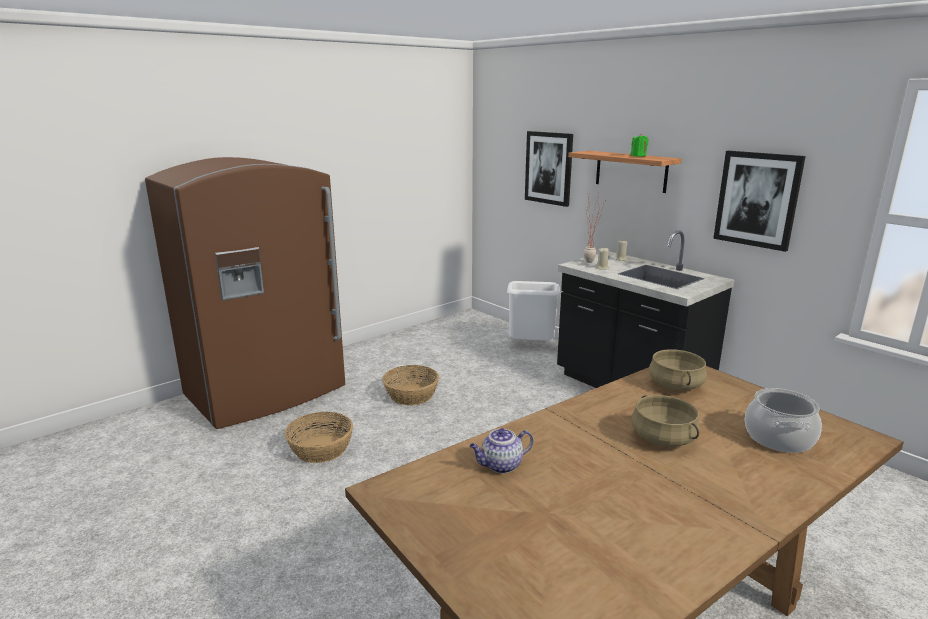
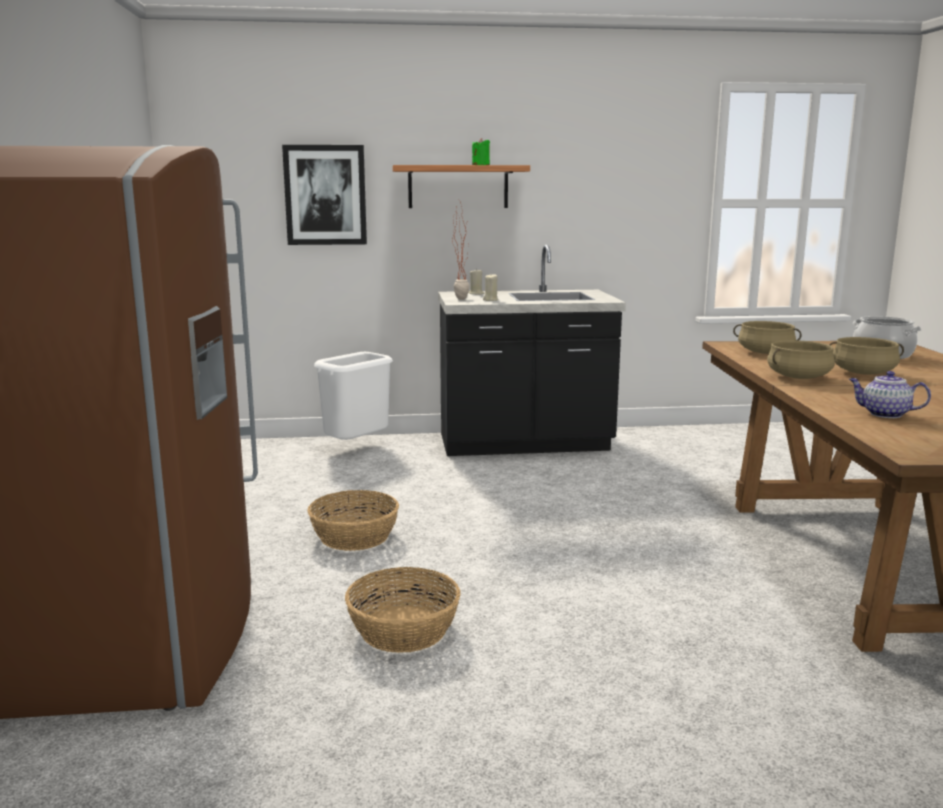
camera: 55 degrees left, 5 degrees down
teapot [470,428,533,474] -> teapot turned 105 degrees clockwise [849,371,931,418]
picture [713,151,806,252] -> none
none -> beige cooking pot [767,340,835,379]

